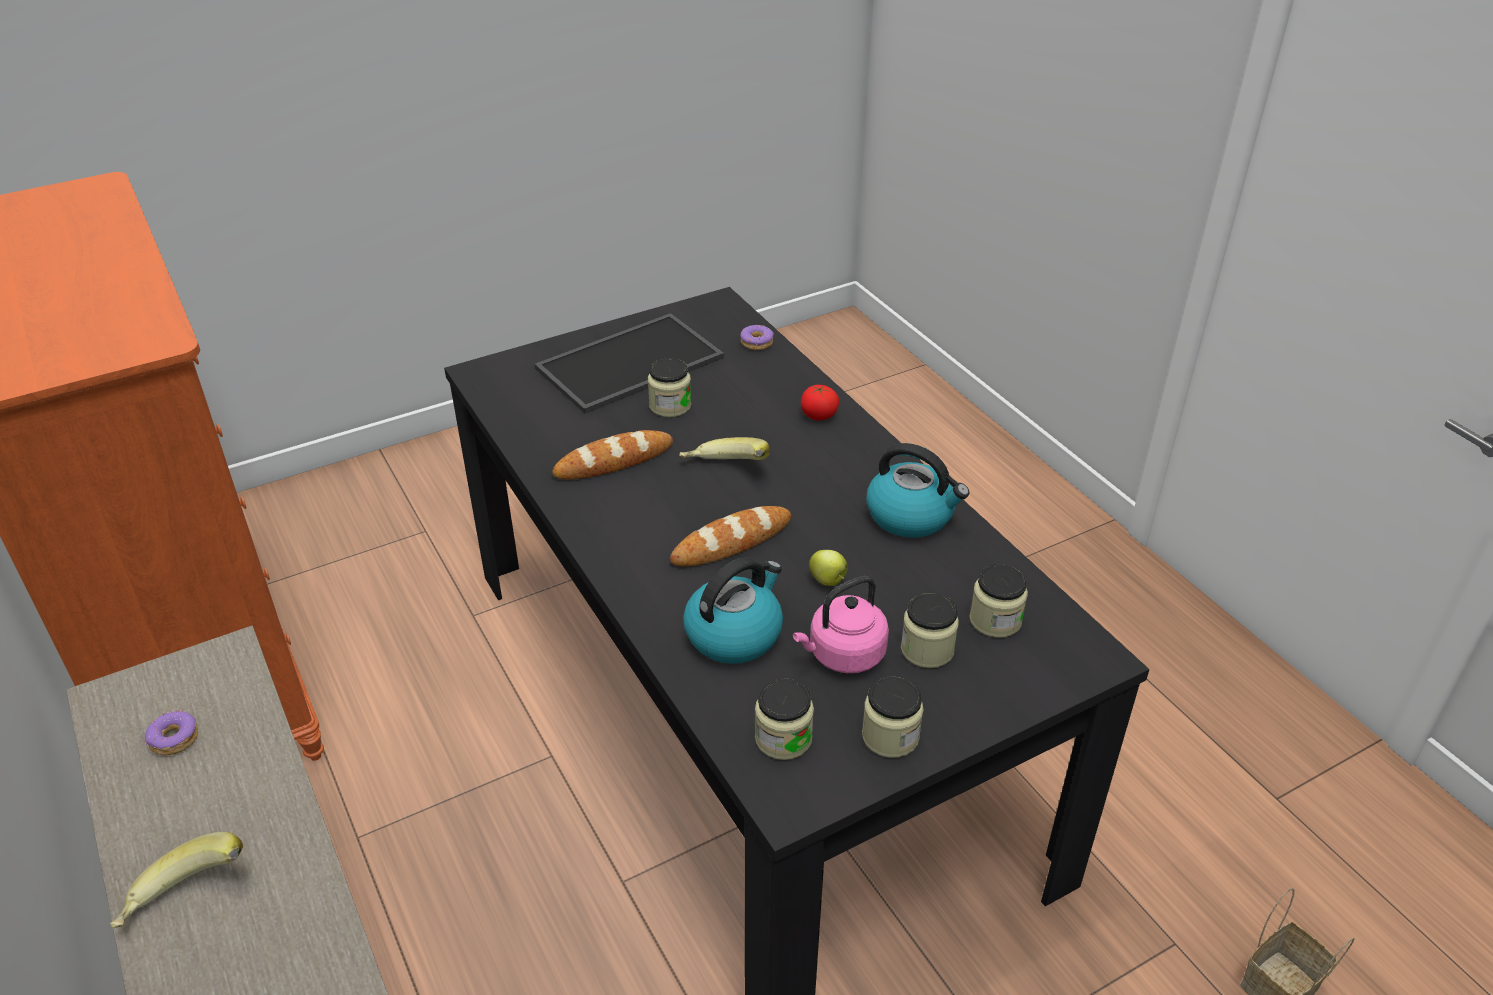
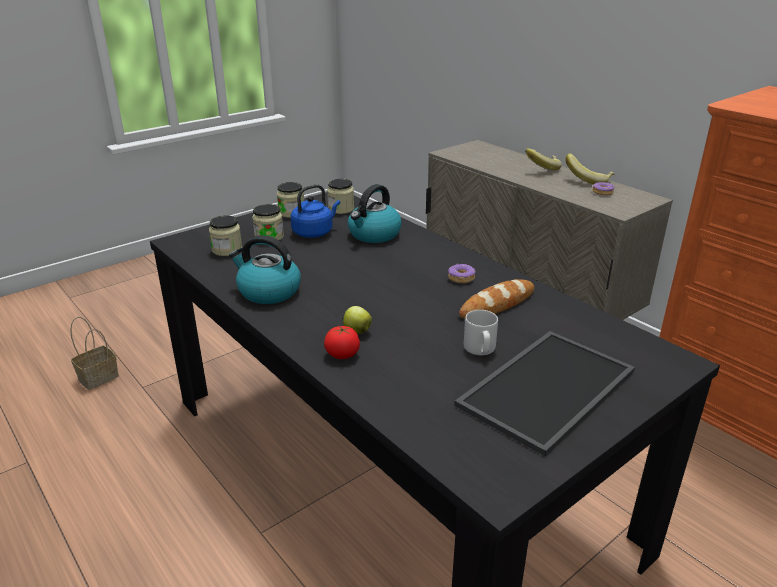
camera: 170 degrees right, 10 degrees down
jar [648,358,692,417] -> grey mug [464,310,498,355]
bread [670,506,791,566] -> none
banana [679,437,770,460] -> banana moved to [565,153,614,184]
donut [740,325,774,350] -> donut moved to [448,263,476,283]
pink kettle [793,576,889,673] -> blue kettle [290,184,340,238]
apple [809,550,848,586] -> apple moved to [343,306,372,334]

